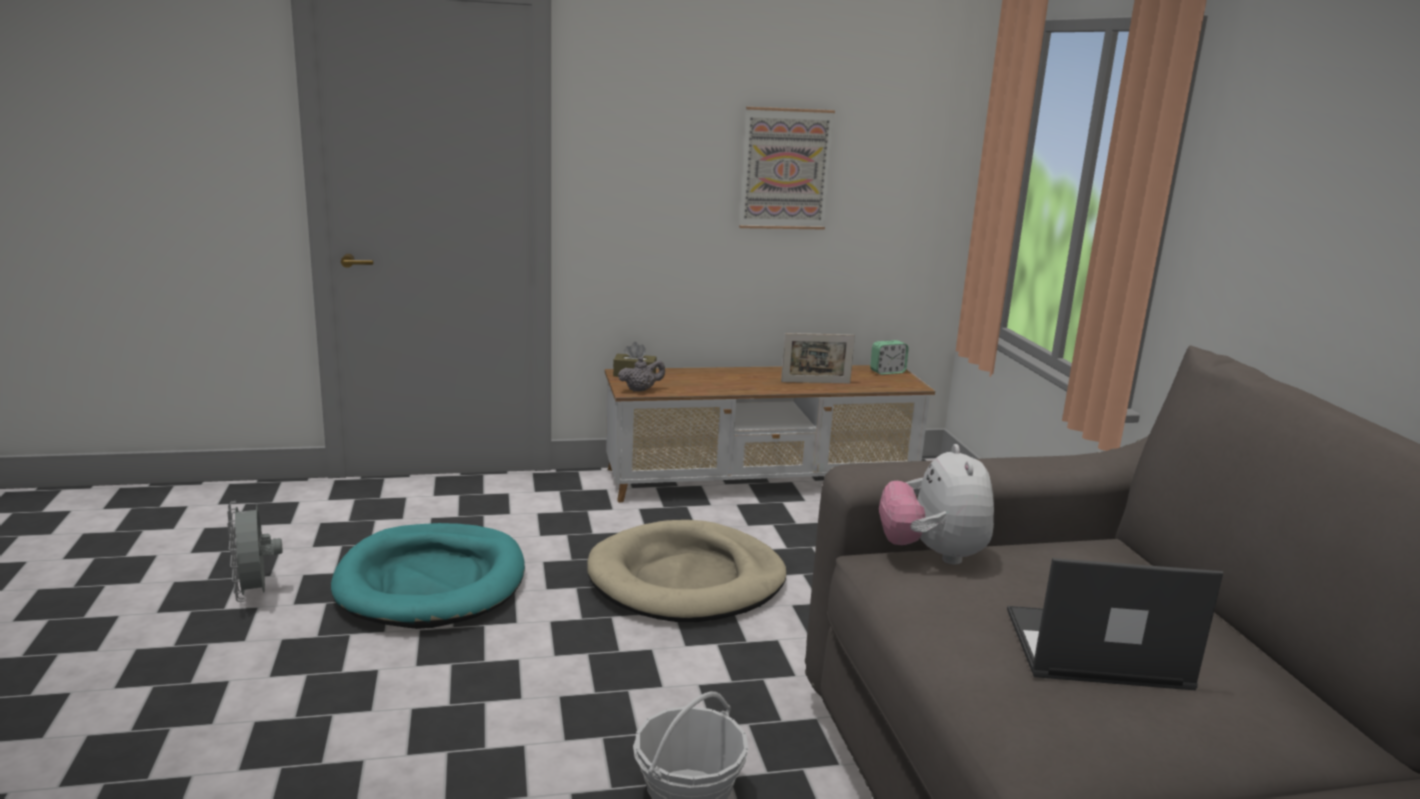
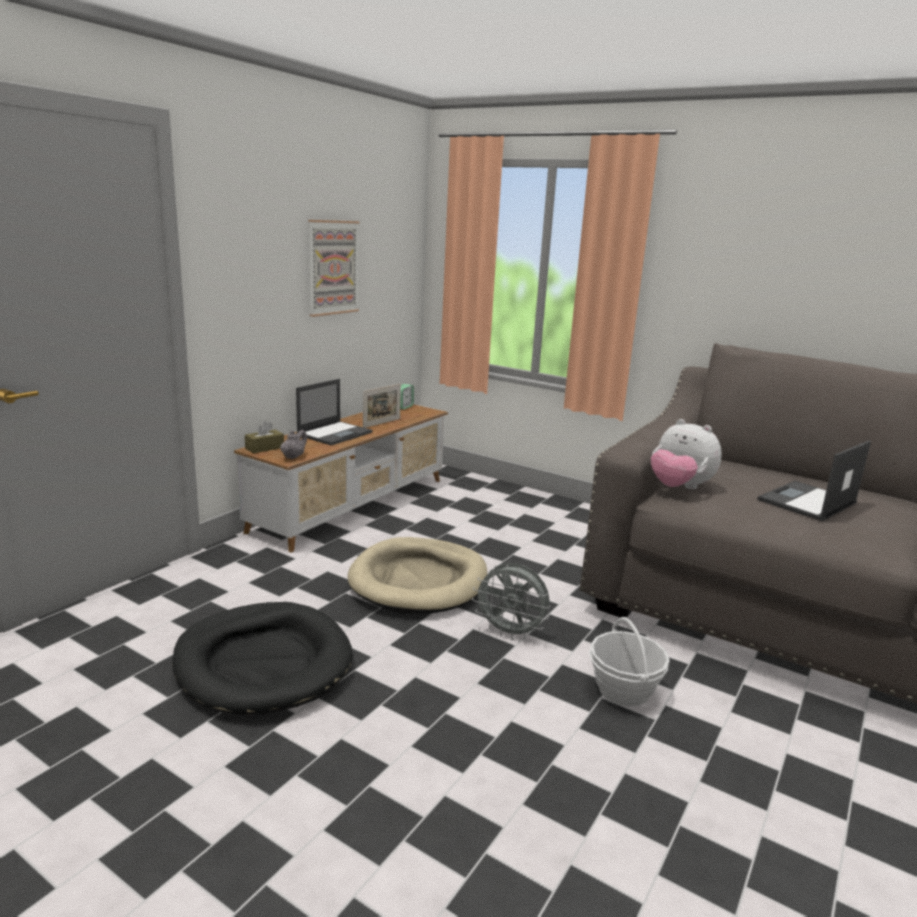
camera: 45 degrees left, 0 degrees up
grey fan [227,501,283,602] -> grey fan moved to [472,563,550,640]
turquoise dog bed [331,523,525,629] -> black dog bed [172,602,353,715]
none -> laptop [296,379,372,445]

